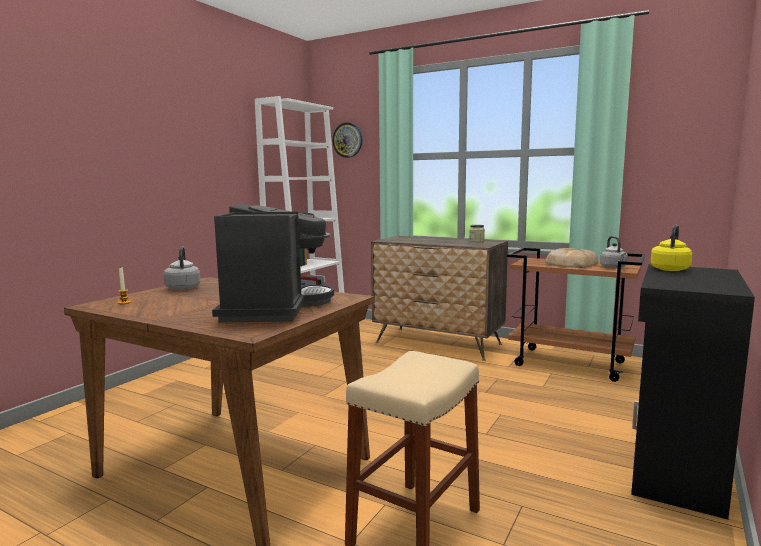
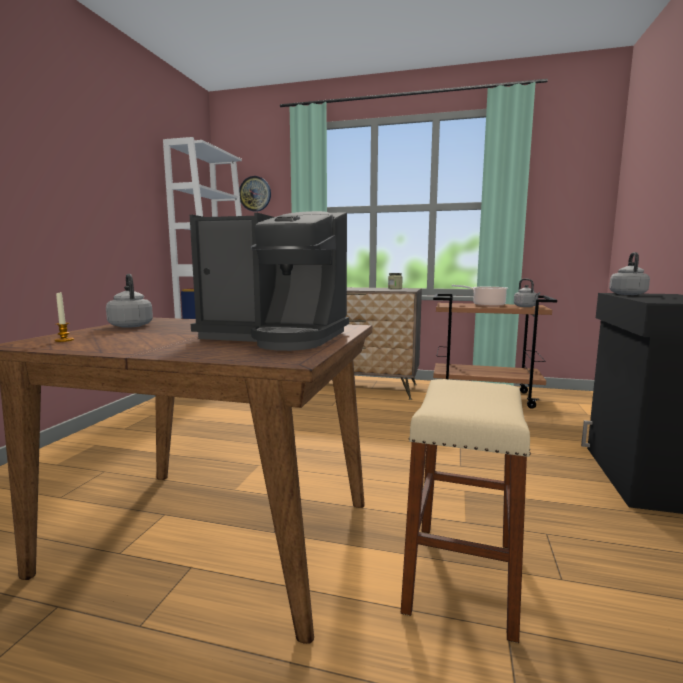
camera: 15 degrees left, 0 degrees up
coffee machine [212,204,334,322] -> coffee machine turned 120 degrees clockwise [190,211,349,351]
bread [545,248,598,268] -> cooking pot [452,285,508,307]
yellow kettle [651,225,692,271] -> grey kettle [609,252,650,295]

